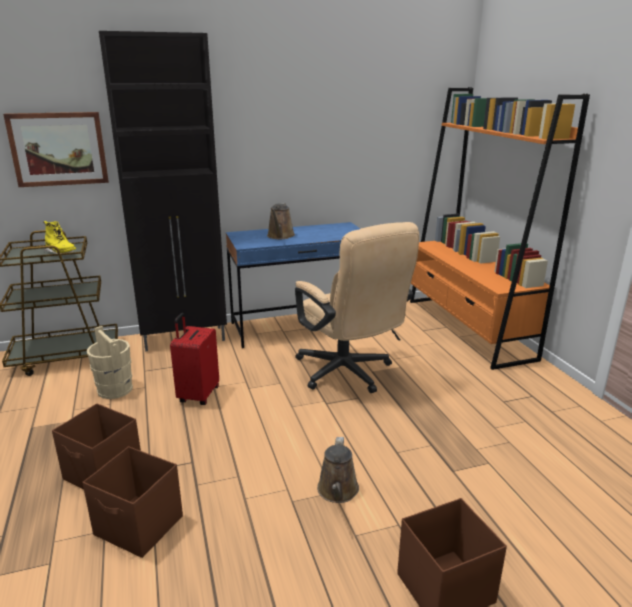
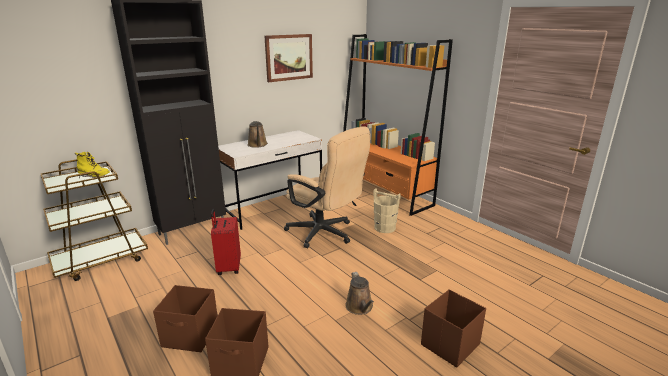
camera: 20 degrees left, 0 degrees up
picture [3,112,109,187] -> picture moved to [264,34,313,82]
beige bucket [87,326,133,399] -> beige bucket moved to [373,188,401,233]
blue desk [226,222,360,348] -> white desk [218,130,322,230]

